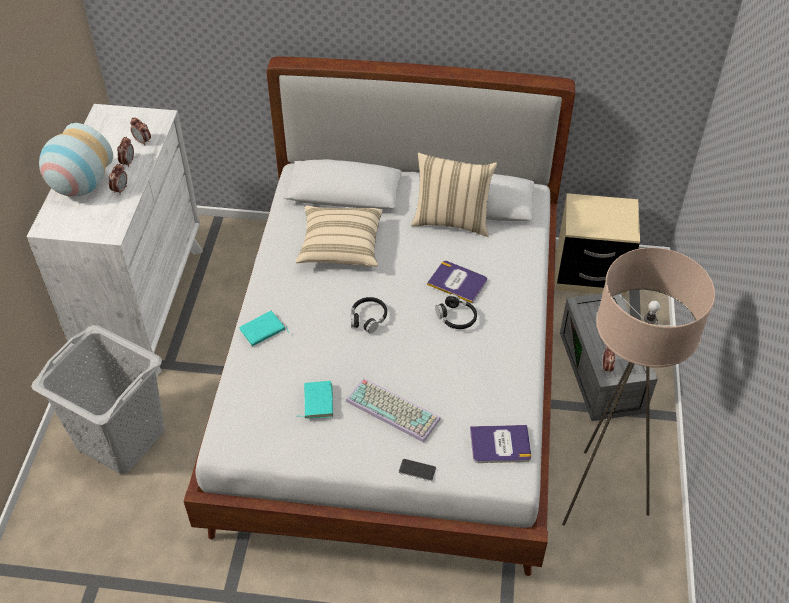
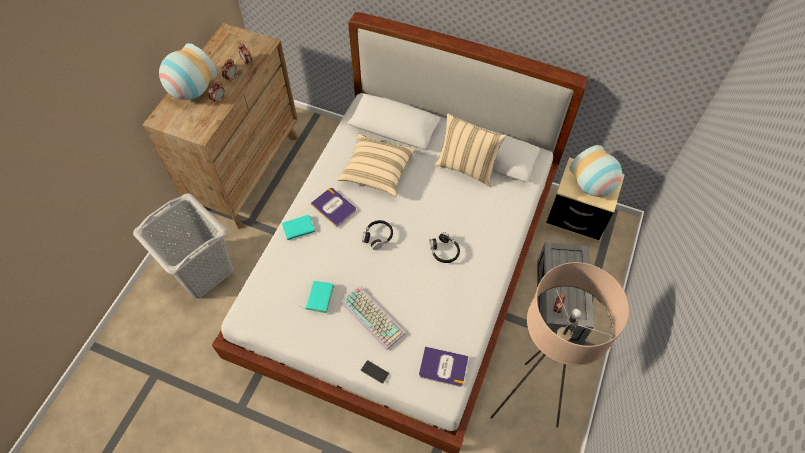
camera: 15 degrees right, 10 degrees up
white dresser [27,104,203,376] -> brown dresser [142,23,298,229]
book [427,261,487,304] -> book moved to [311,188,356,227]
none -> vase [570,145,622,197]

